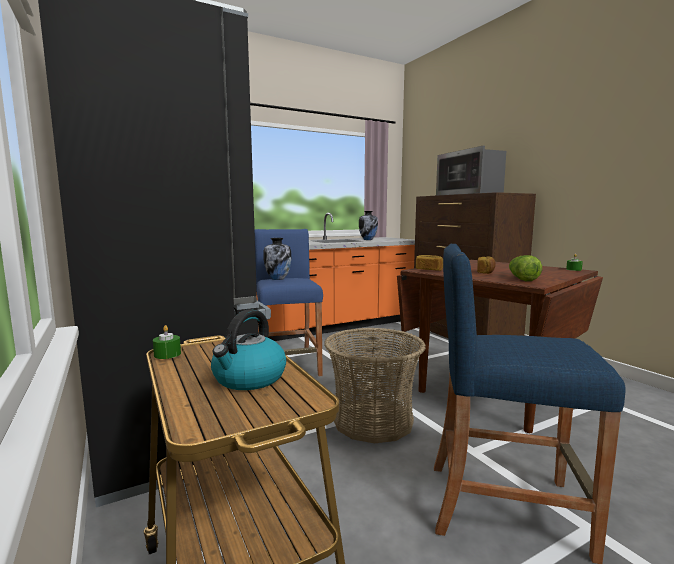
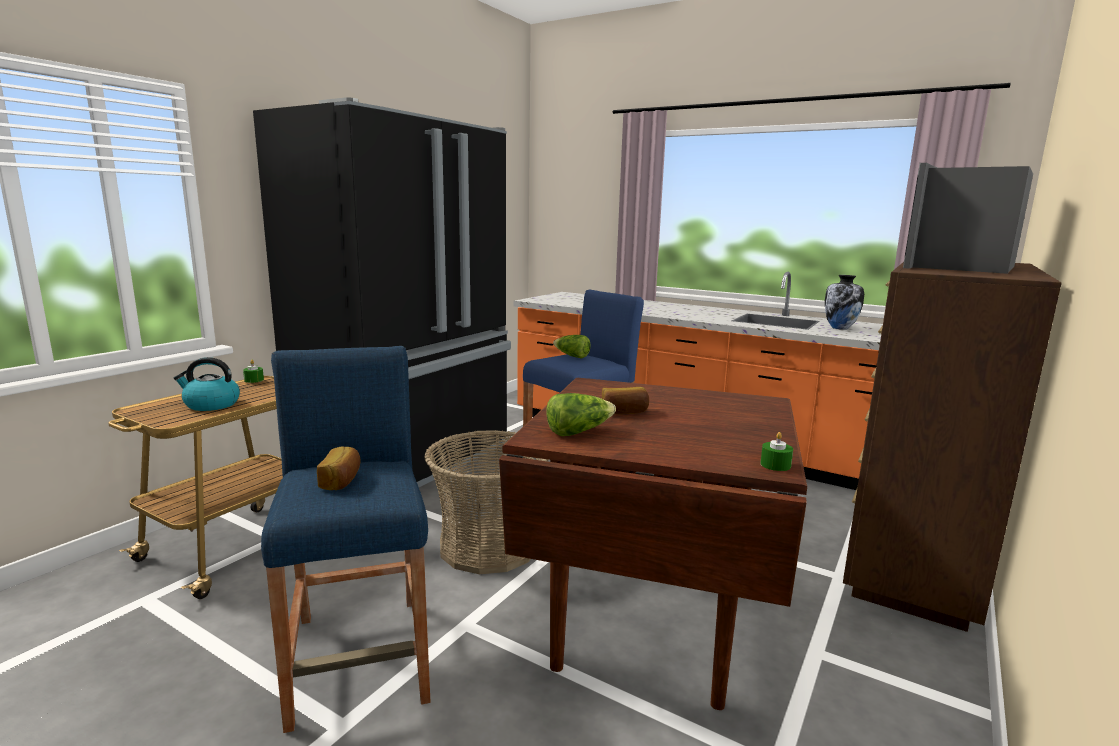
camera: 60 degrees right, 5 degrees up
vase [263,238,291,280] -> lettuce [553,335,591,359]
bread [416,255,443,271] -> bread moved to [317,447,361,490]

